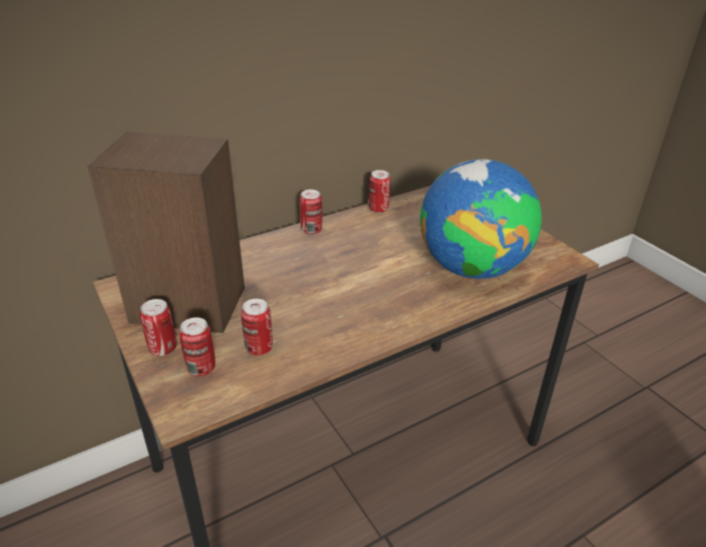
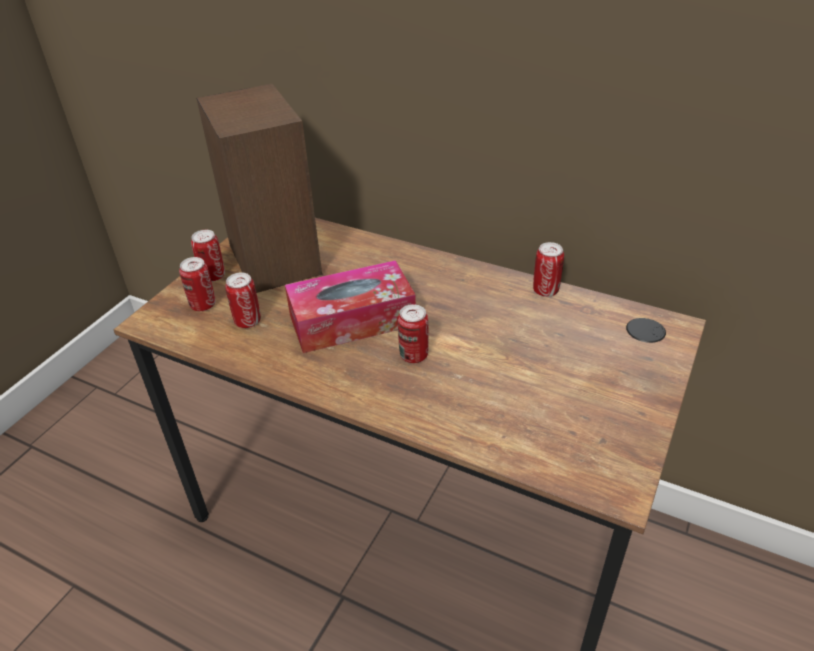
camera: 60 degrees right, 5 degrees up
can [300,190,322,235] -> can moved to [398,304,429,363]
globe [420,159,542,279] -> none
none -> tissue box [285,260,416,353]

